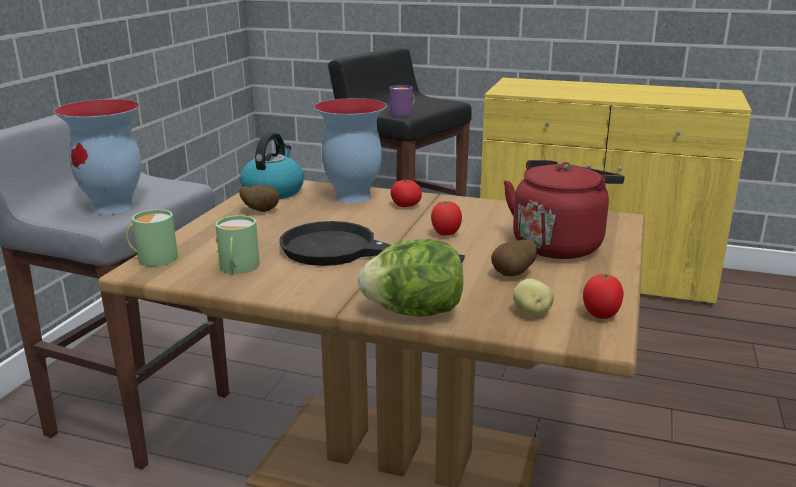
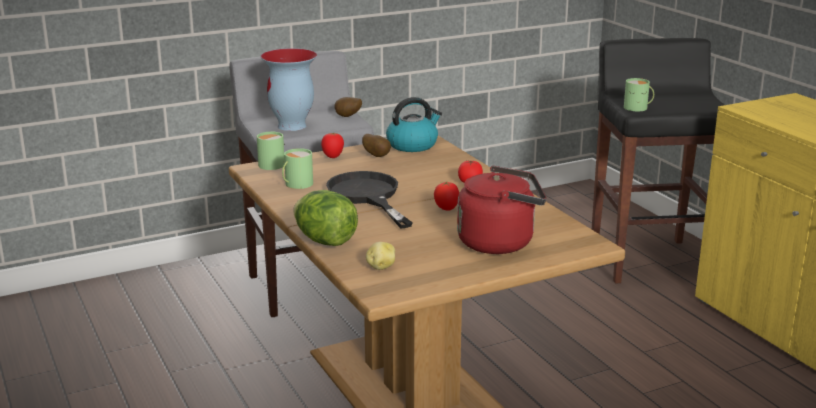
camera: 45 degrees right, 0 degrees up
vase [314,98,387,203] -> none
purple mug [390,85,415,117] -> green mug [624,78,654,111]
potato [491,239,537,276] -> potato moved to [335,97,362,117]
tomato [583,274,624,319] -> tomato moved to [321,133,344,158]

